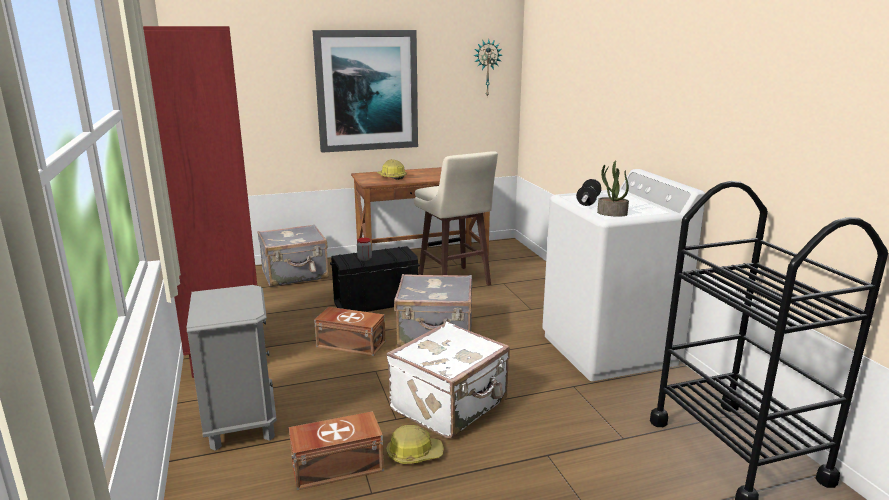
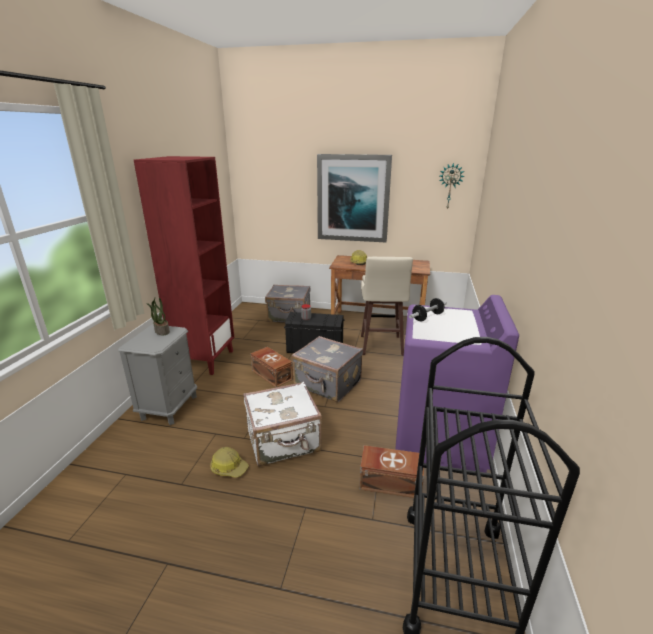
camera: 30 degrees right, 5 degrees up
brown storage box [289,411,384,490] -> brown storage box moved to [359,445,424,498]
white washing machine [542,169,705,381] -> purple washing machine [395,295,519,473]
potted plant [597,160,629,217] -> potted plant moved to [146,298,170,335]

